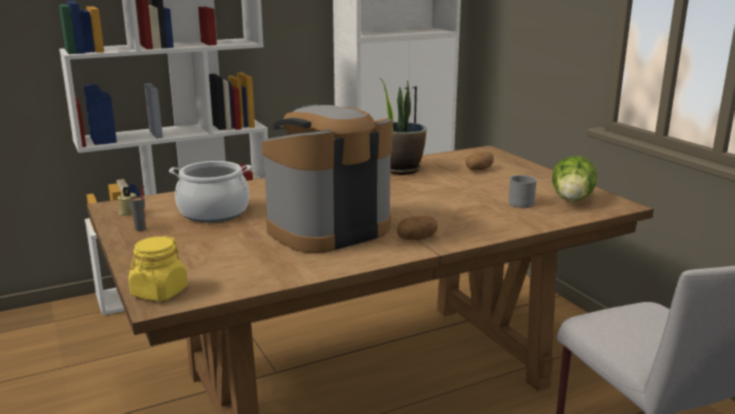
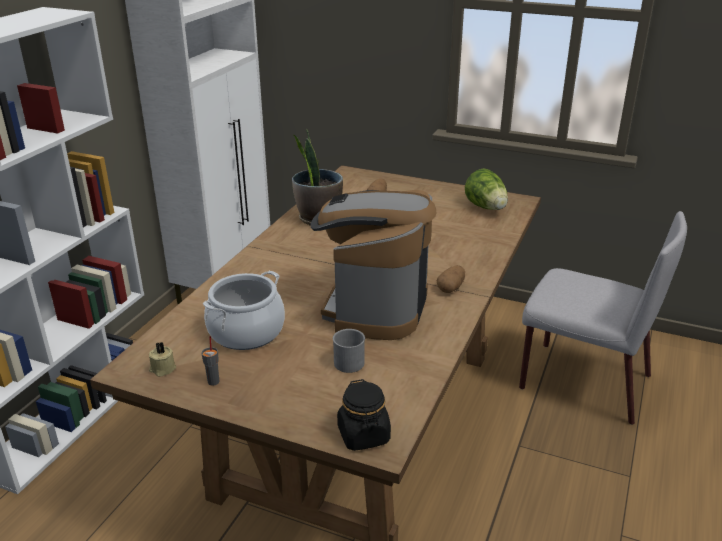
camera: 40 degrees left, 10 degrees up
yellow jar [128,236,188,301] -> black jar [337,379,391,451]
grey mug [508,175,537,208] -> grey mug moved to [333,329,365,373]

